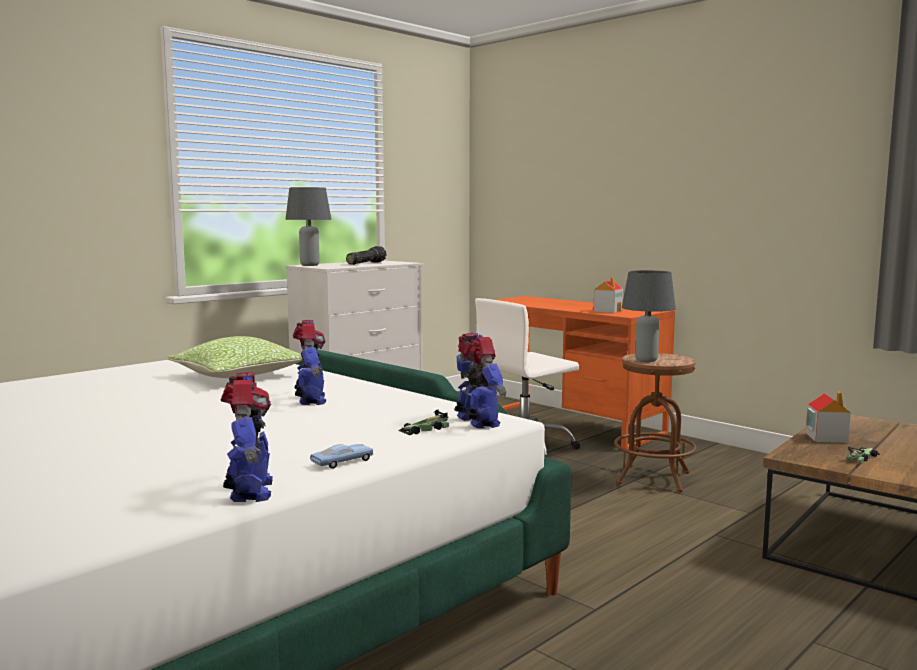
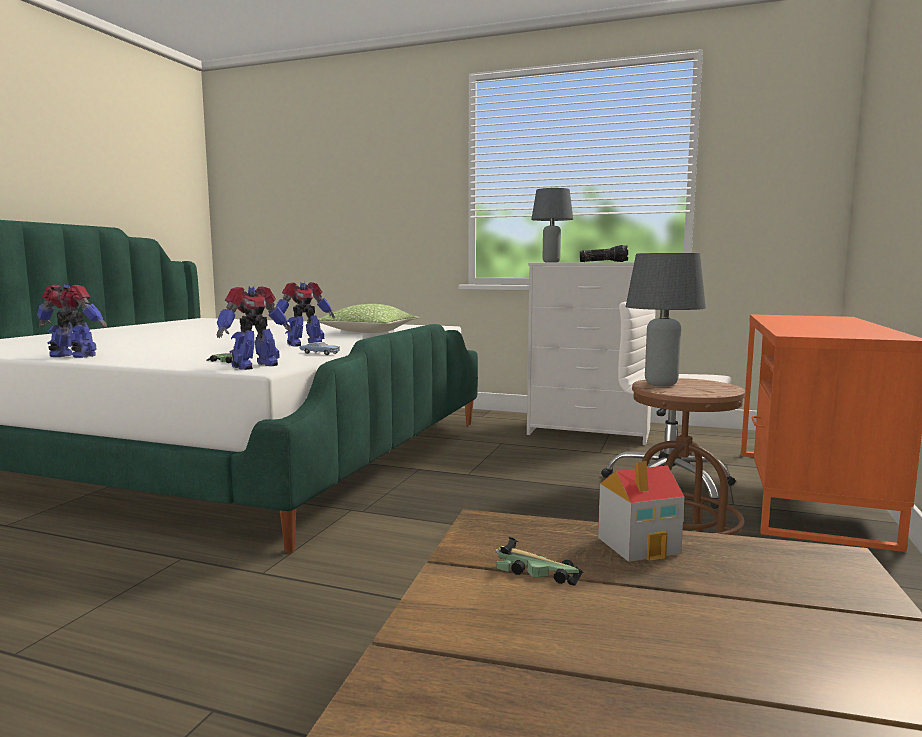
camera: 65 degrees right, 0 degrees up
toy robot [221,372,273,502] -> toy robot turned 135 degrees counterclockwise [37,284,107,358]
blue toy car [310,444,374,469] -> blue toy car moved to [300,342,340,355]
toy house [594,277,623,313] -> none

